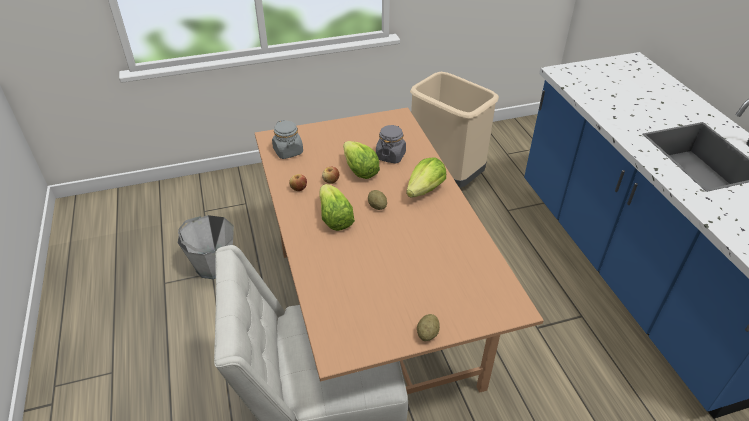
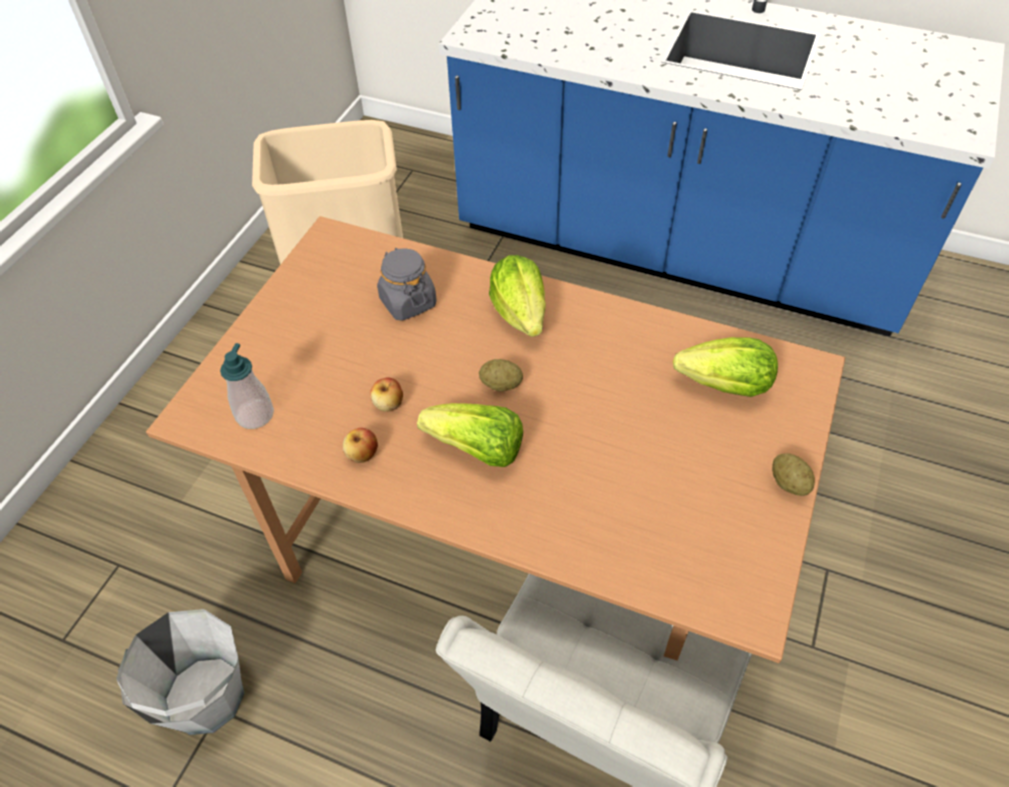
camera: 50 degrees left, 10 degrees up
grey jar [272,120,303,159] -> soap dispenser [220,343,274,429]
lettuce [343,141,380,179] -> lettuce moved to [673,337,778,397]

